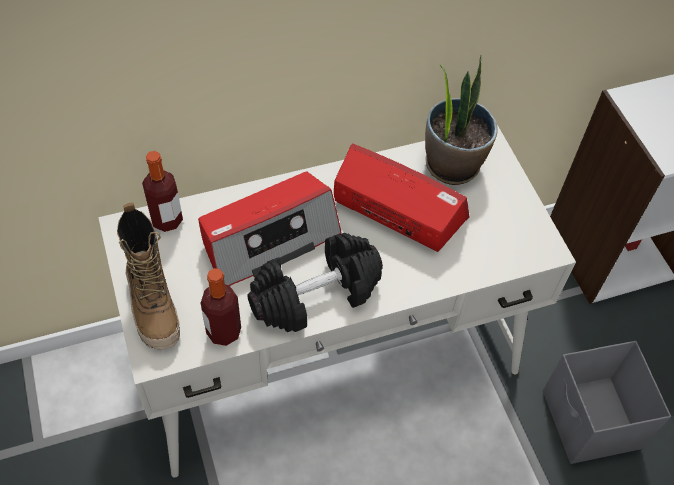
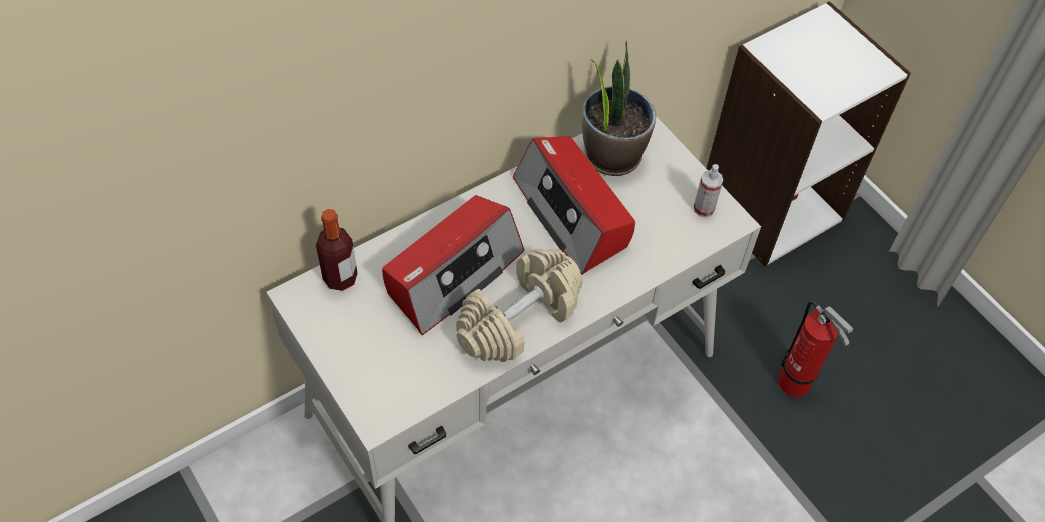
camera: 15 degrees left, 0 degrees up
boot [117,202,180,350] -> none
bottle [201,268,241,346] -> none
black dumbbell [247,233,383,332] -> beige dumbbell [456,249,583,362]
radio [334,143,469,252] -> radio turned 135 degrees counterclockwise [513,136,635,275]
grey storage box [543,341,671,464] -> fire extinguisher [778,301,853,397]
none -> spray bottle [694,164,723,217]

